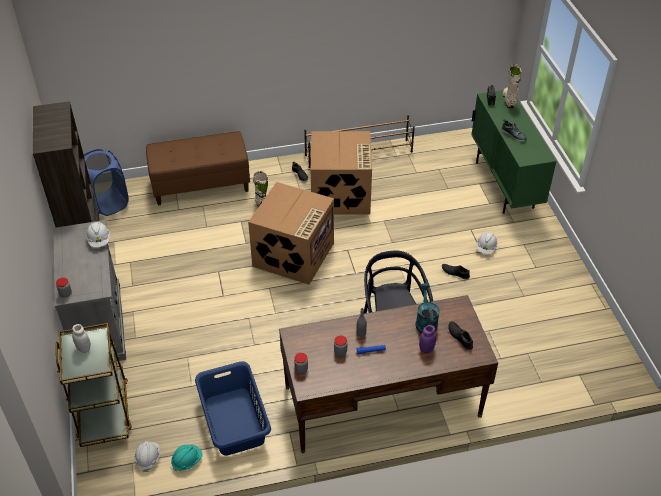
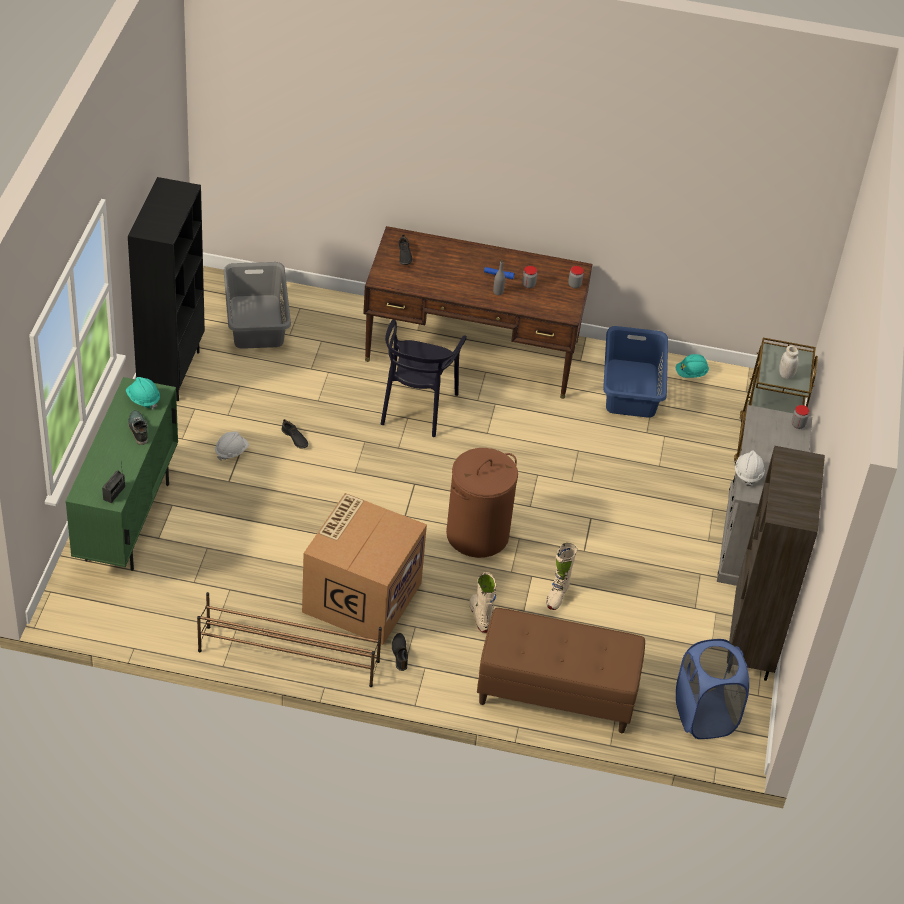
camera: 160 degrees left, 0 degrees up
white hard hat [134,441,160,472] -> none
cardboard box [248,182,334,285] -> brown laundry basket [446,448,518,558]
turquoise watering can [416,283,440,333] -> none
purple jar [419,325,436,353] -> none
beige boot [503,65,521,108] -> beige boot moved to [546,543,577,610]
none -> turquoise hard hat [126,377,160,409]
none -> black bookcase [128,177,205,401]
none -> grey laundry basket [224,262,291,349]

